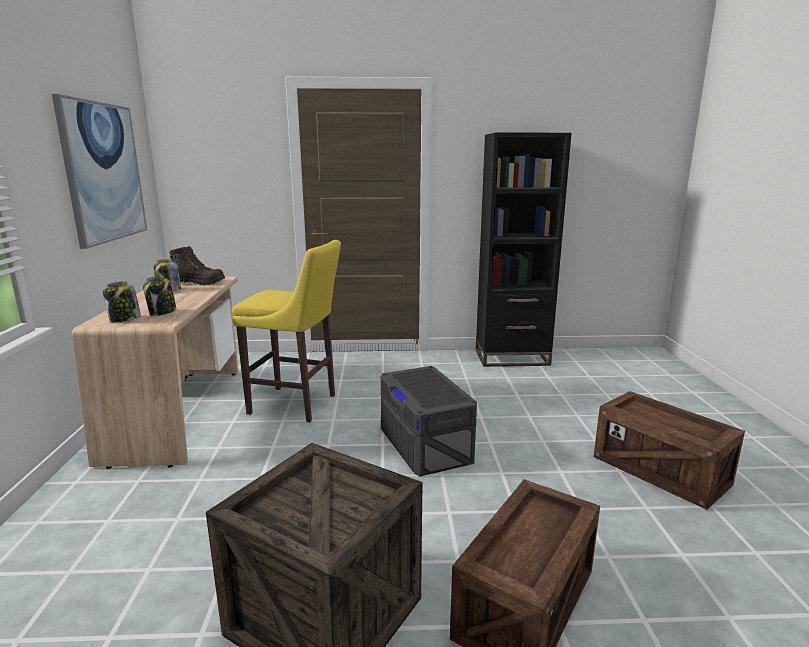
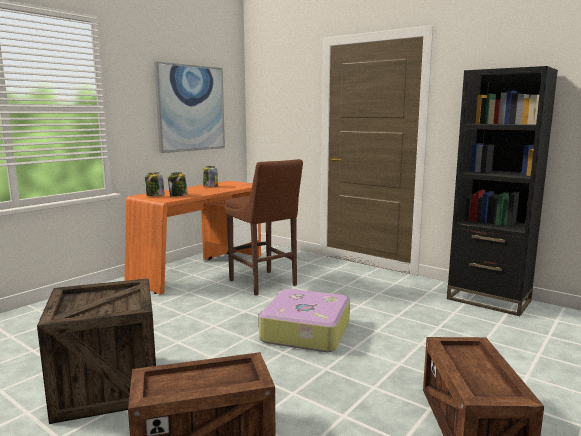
camera: 40 degrees right, 5 degrees down
beige desk [72,276,239,469] -> orange desk [124,181,261,295]
brown boot [169,246,225,285] -> none
yellow stool [232,240,341,422] -> brown stool [224,159,303,296]
grey storage box [380,366,477,476] -> suitcase [258,289,350,352]

